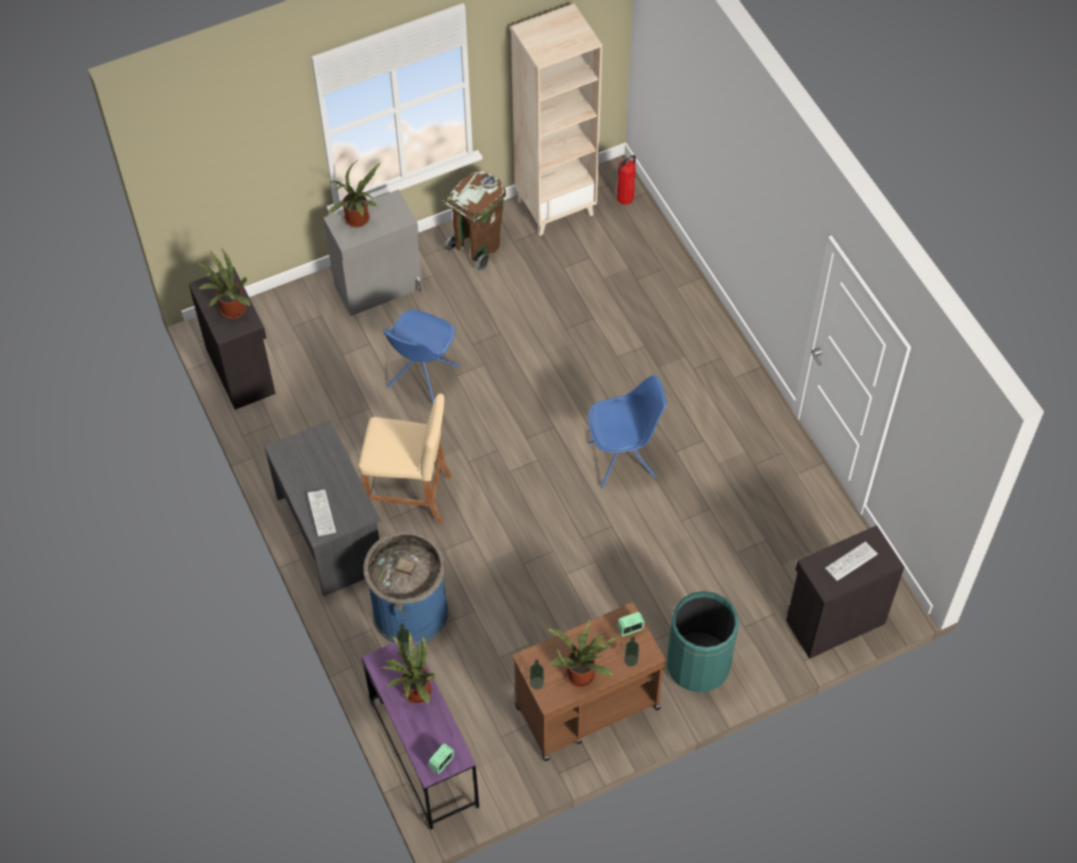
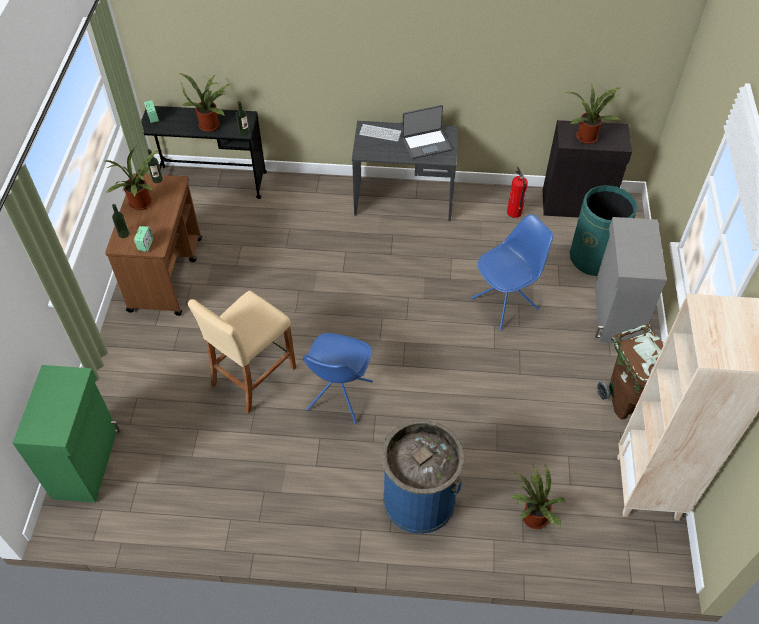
camera: 120 degrees right, 5 degrees down
potted plant [328,162,380,227] -> potted plant moved to [510,465,566,529]
beige stool [358,393,452,523] -> beige stool moved to [188,291,296,413]
purple desk [362,637,479,830] -> black desk [141,106,267,199]
blue trash can [363,531,448,645] -> blue trash can moved to [382,420,464,534]
blue chair [383,310,460,403] -> blue chair turned 90 degrees clockwise [471,214,553,331]
fire extinguisher [617,155,636,205] -> fire extinguisher moved to [507,167,528,218]
green trash can [667,591,739,693] -> green trash can moved to [569,185,637,276]
black cabinet [786,525,904,659] -> green cabinet [13,365,121,503]
keyboard [825,541,878,581] -> none
none -> laptop [402,105,451,159]

